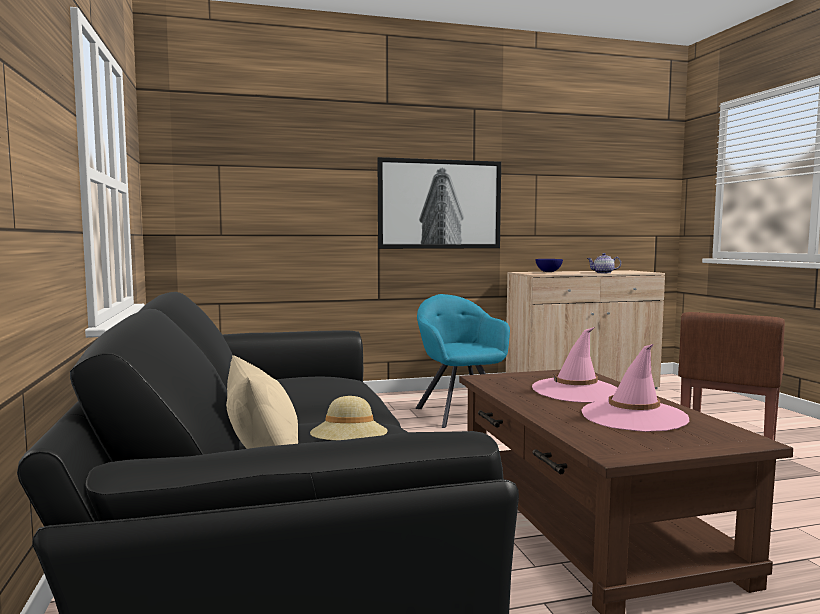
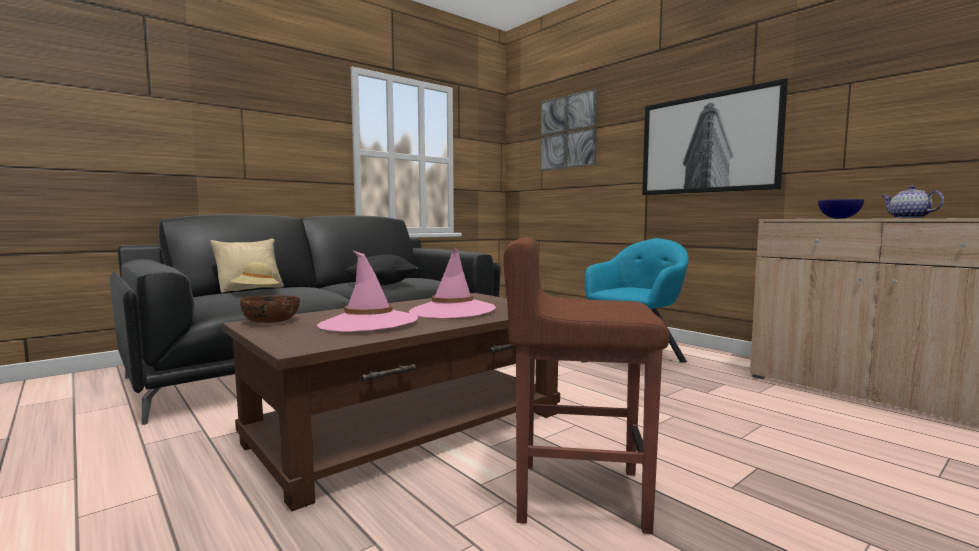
camera: 65 degrees right, 0 degrees up
none -> brown bowl [240,295,300,323]
none -> black pillow [344,255,417,285]
none -> picture [540,88,598,171]

